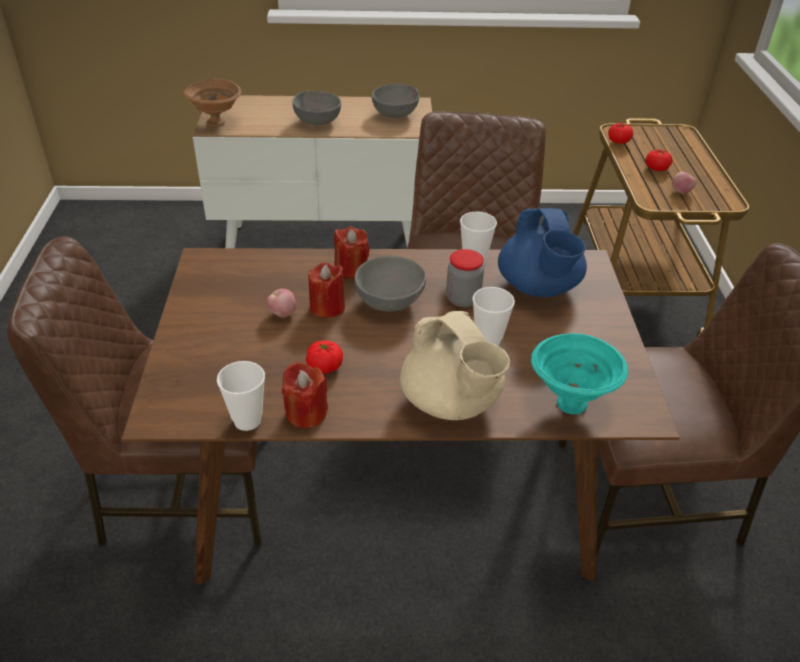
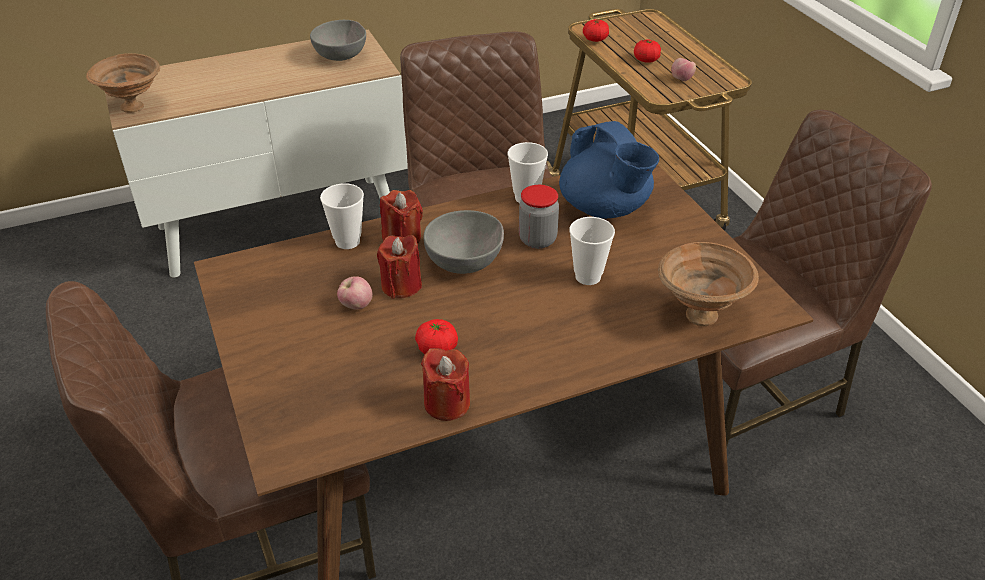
camera: 20 degrees left, 0 degrees up
cup [217,361,265,431] -> cup moved to [320,183,364,249]
grey bowl [292,90,341,125] -> none
beige teapot [400,311,510,420] -> none
turquoise bowl [531,333,628,414] -> brown bowl [658,242,759,326]

